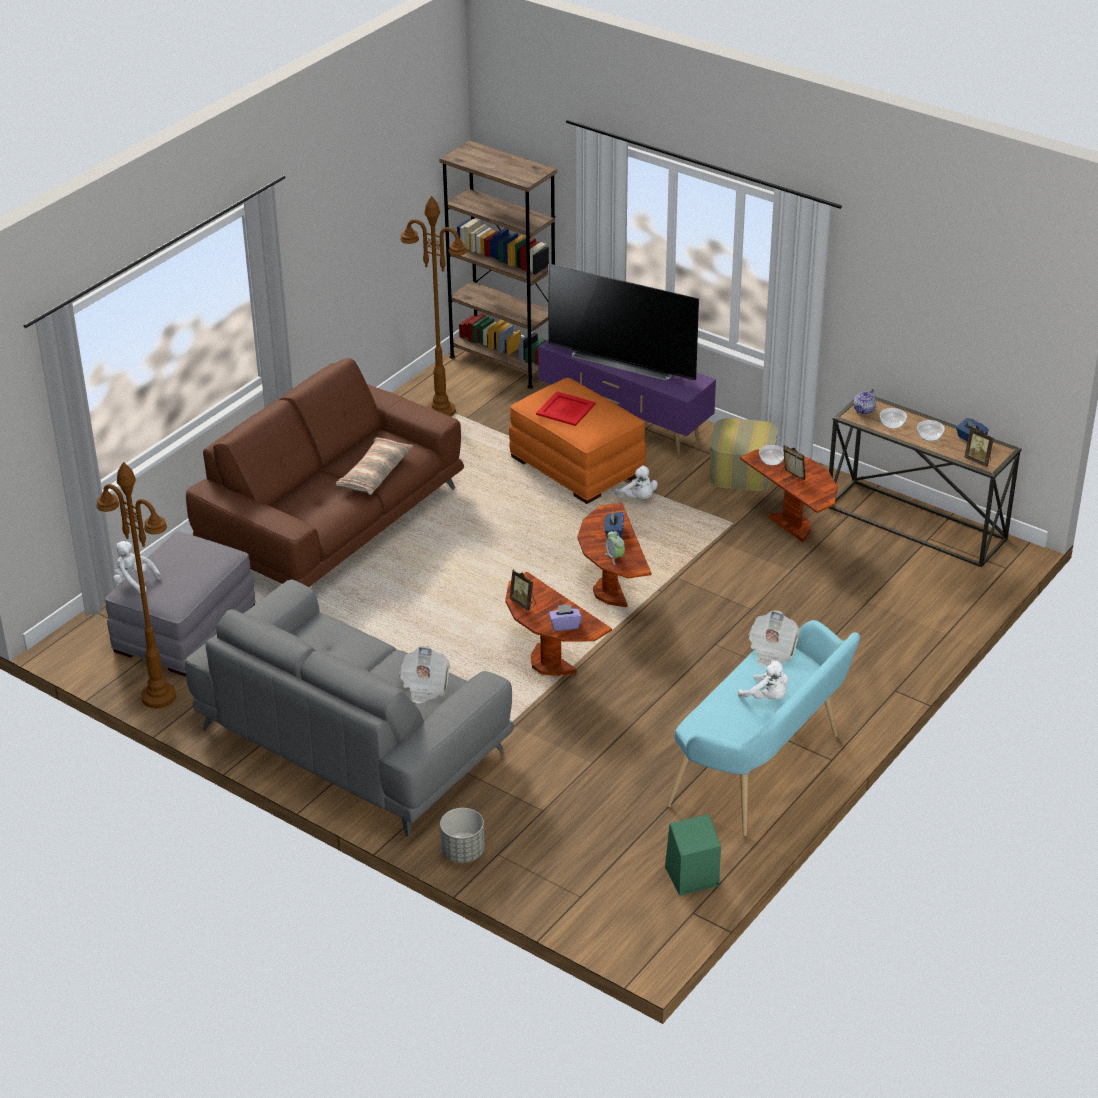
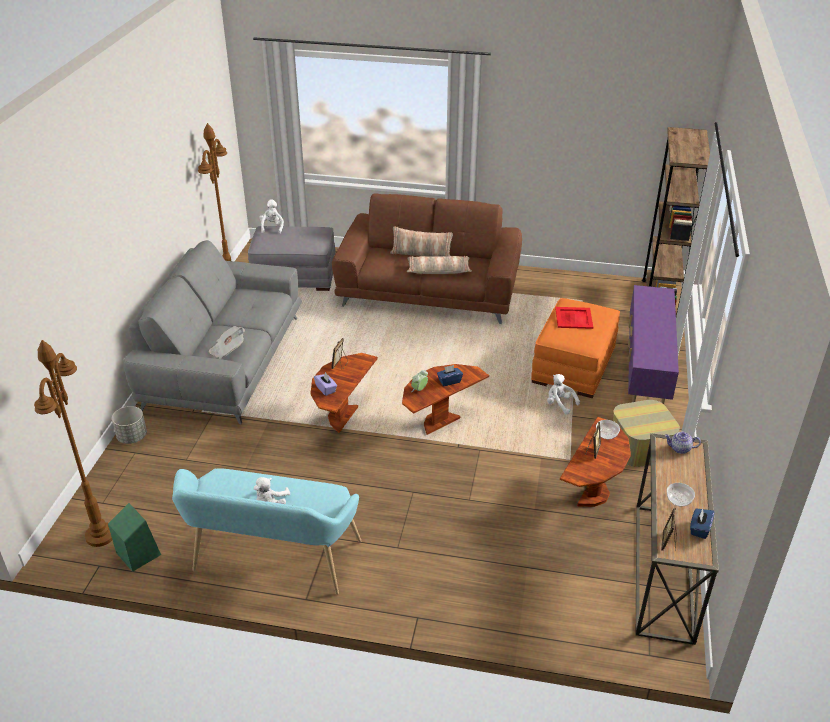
camera: 65 degrees right, 0 degrees up
brown floor lamp [400,196,467,417] -> brown floor lamp moved to [34,340,112,547]
television [548,263,699,381] -> none
white plush toy [615,466,658,499] -> white plush toy turned 105 degrees clockwise [547,374,580,415]
newspaper [748,610,800,666] -> none
bowl [880,408,907,429] -> none
none -> pillow [390,226,453,257]

